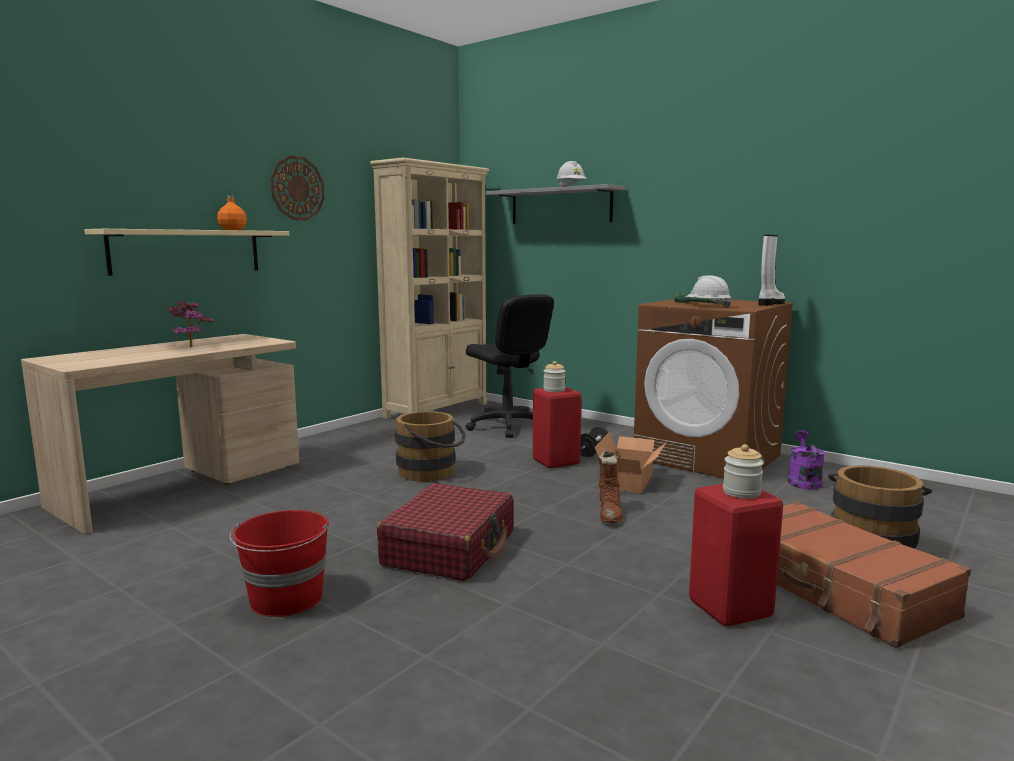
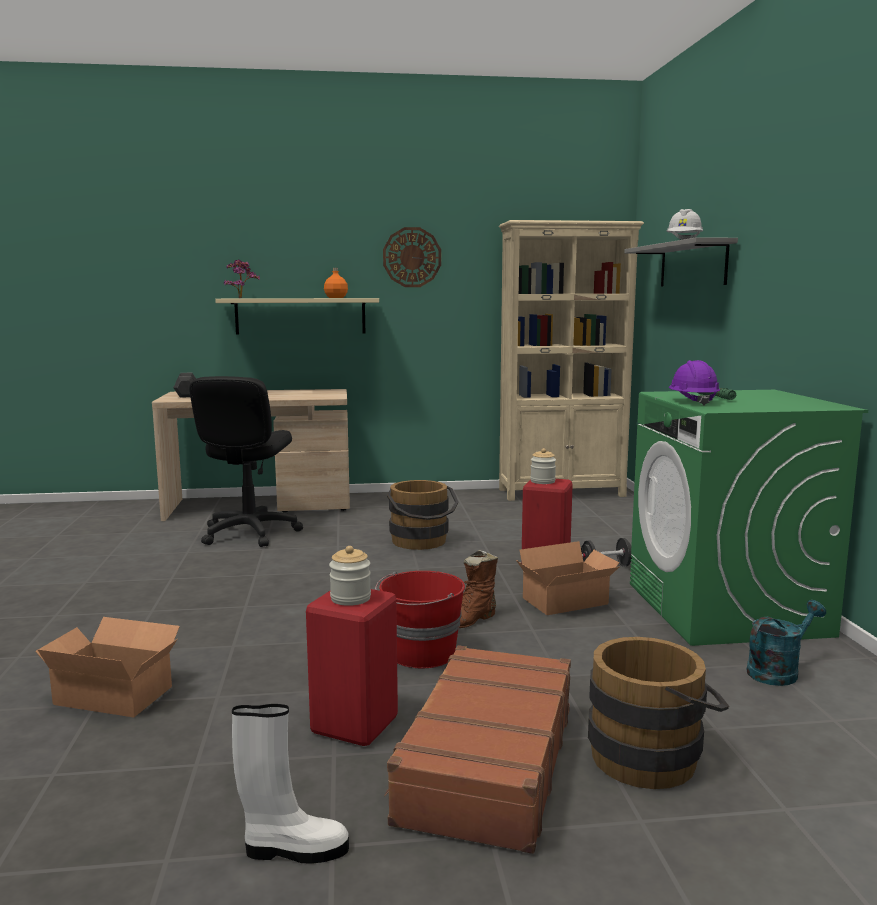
camera: 45 degrees right, 0 degrees up
potted plant [169,301,214,347] -> potted plant moved to [224,260,260,298]
red bucket [230,510,329,617] -> red bucket moved to [375,571,465,668]
red suitcase [377,483,514,581] -> none
black office chair [465,294,554,438] -> black office chair moved to [189,376,303,547]
brown washing machine [634,299,794,478] -> green washing machine [630,390,868,646]
white hard hat [686,275,731,308] -> purple hard hat [669,360,720,406]
white boot [759,235,785,306] -> white boot moved to [232,704,349,864]
purple watering can [788,430,825,490] -> turquoise watering can [747,600,826,686]
none -> cardboard box [35,617,180,717]
none -> grey dumbbell [173,372,196,398]

